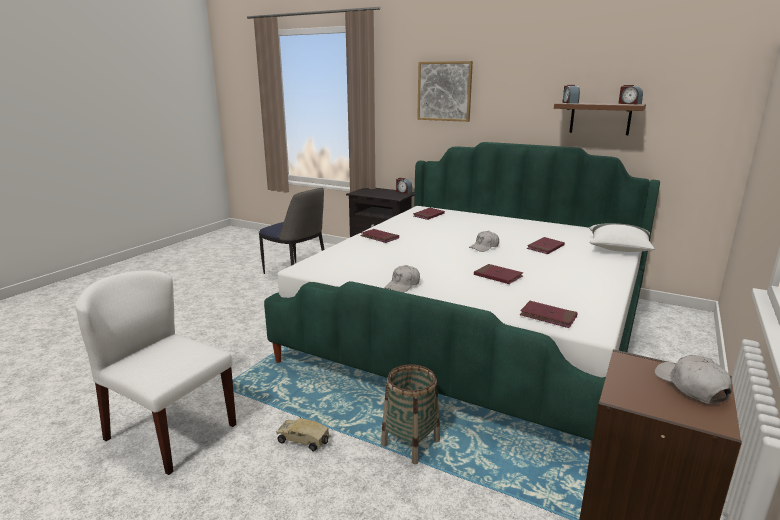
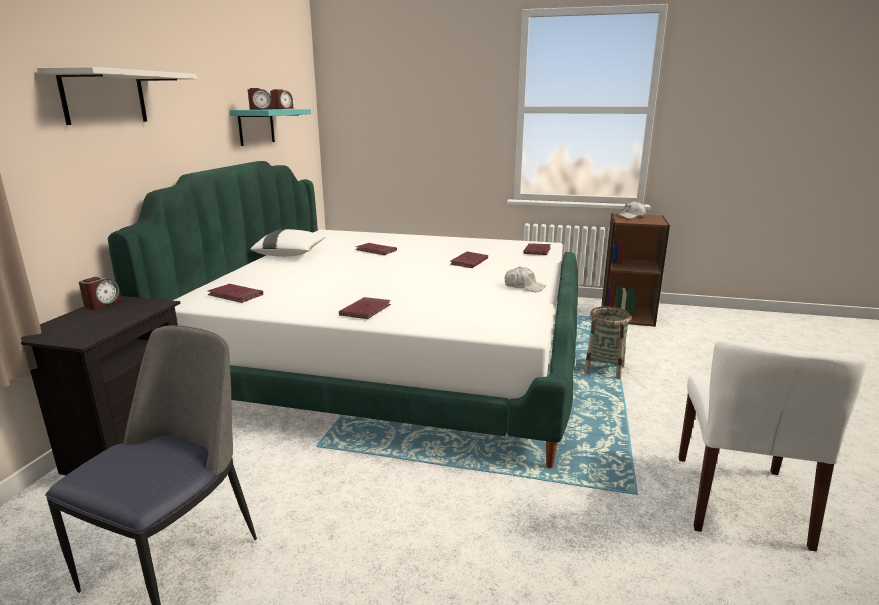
camera: 105 degrees left, 0 degrees up
toy truck [276,417,330,451] -> none
picture [417,61,473,122] -> white shelf [37,67,197,125]
white cap [469,231,499,252] -> none
brown shelf [554,102,646,135] -> turquoise shelf [229,109,311,146]
white pillow [589,223,654,252] -> white pillow moved to [251,229,326,257]

